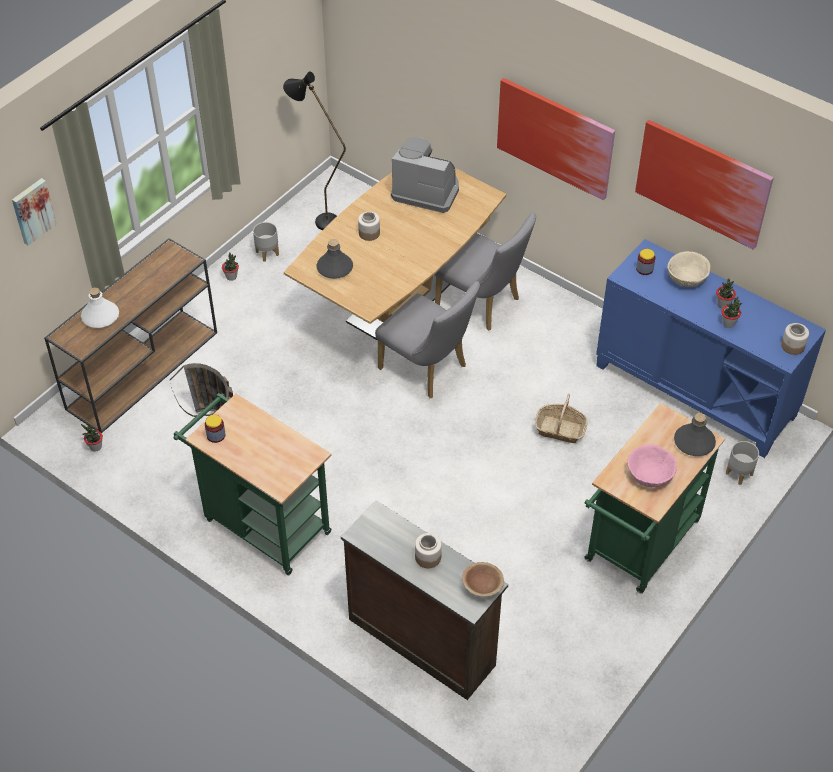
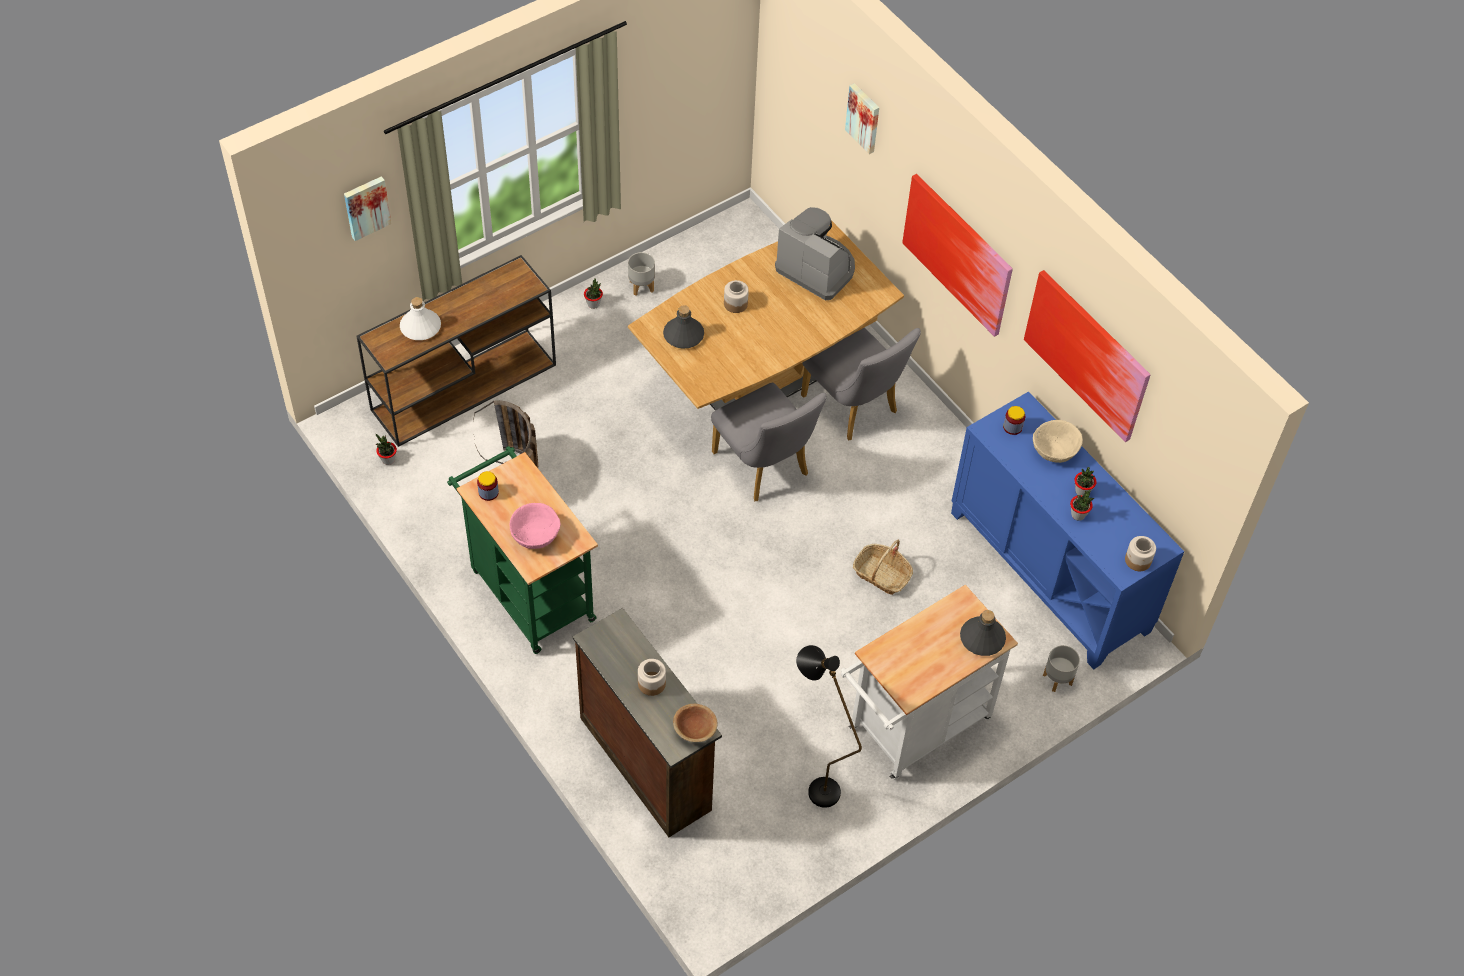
camera: 15 degrees right, 5 degrees up
black floor lamp [283,72,346,230] -> black floor lamp moved to [796,645,862,808]
green cart [584,403,725,593] -> white cart [841,585,1018,780]
pink bowl [628,444,677,487] -> pink bowl moved to [510,503,561,549]
none -> picture [845,83,879,154]

